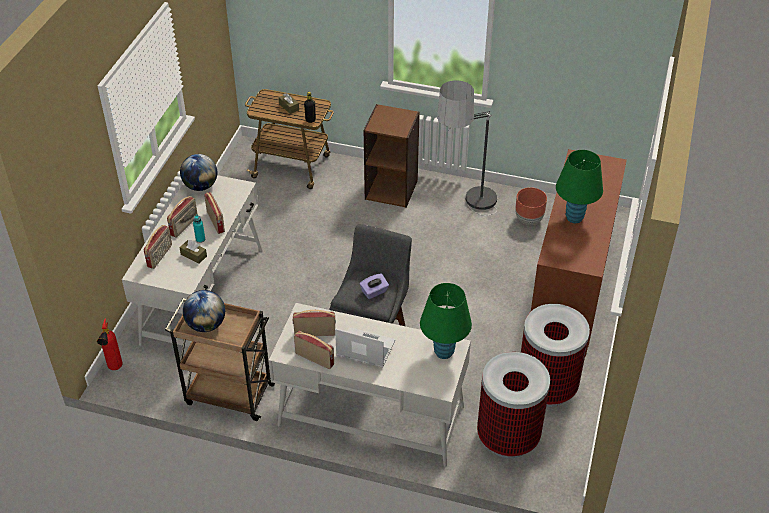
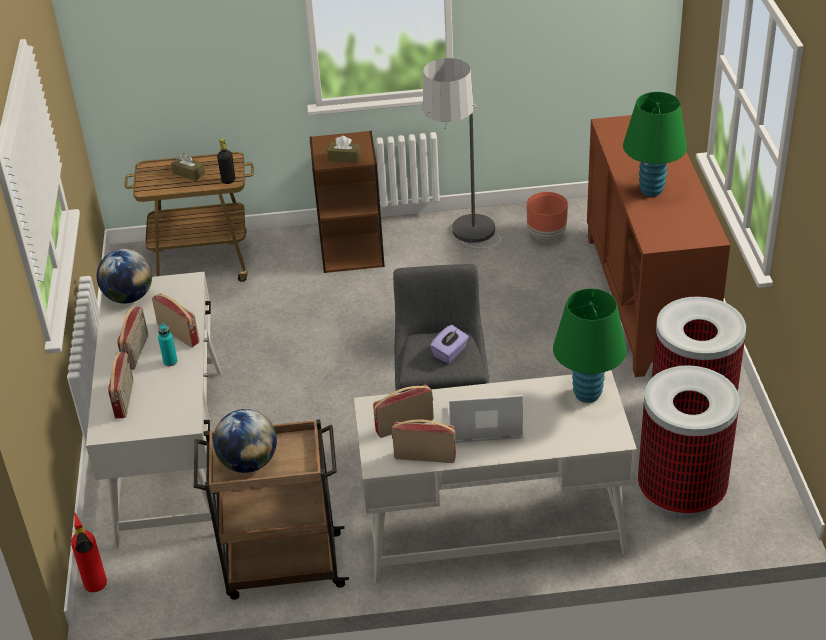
camera: 20 degrees left, 5 degrees down
brown tissue box [179,240,207,264] -> brown tissue box moved to [327,136,360,163]

